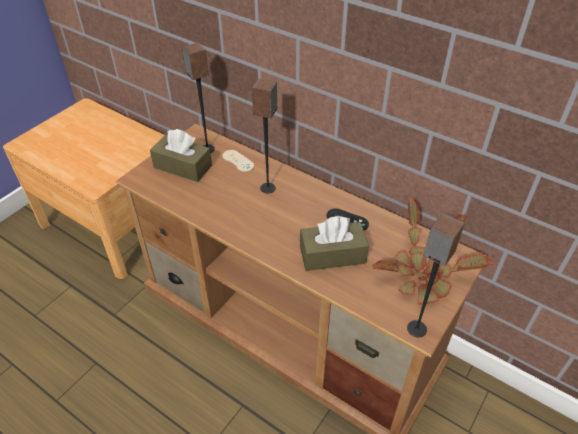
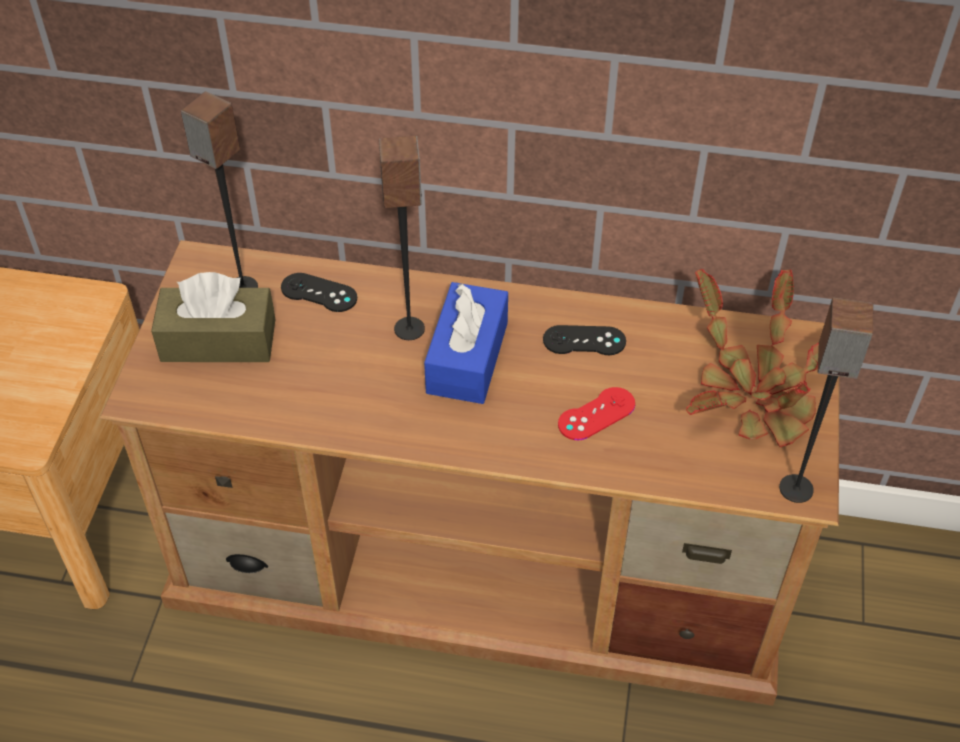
camera: 25 degrees left, 5 degrees up
beige game controller [222,150,254,172] -> black game controller [281,273,357,312]
brown tissue box [300,216,369,271] -> red game controller [558,387,635,440]
none -> blue tissue box [424,282,508,404]

